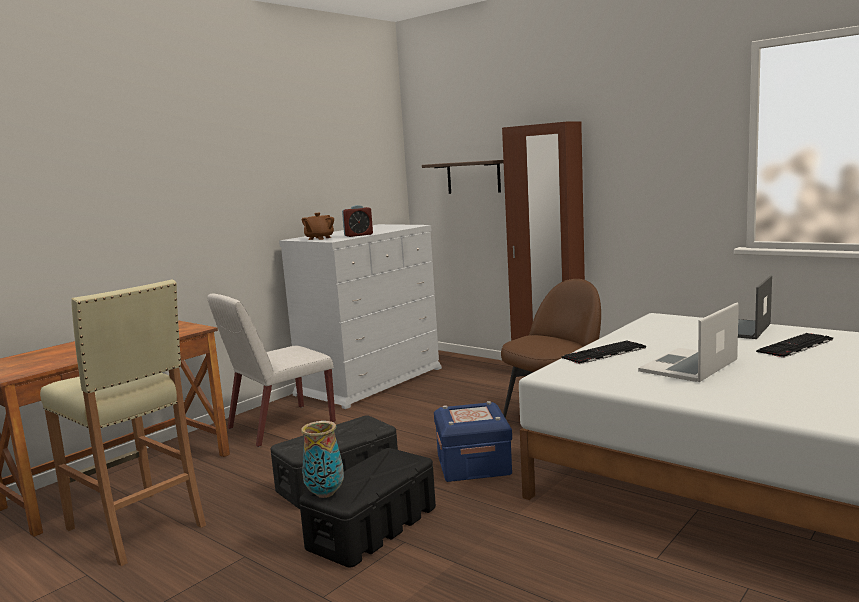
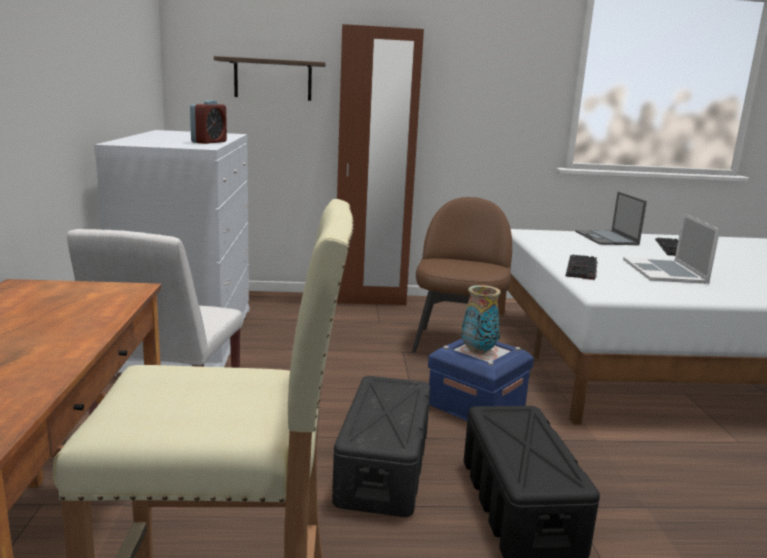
camera: 45 degrees left, 5 degrees up
vase [301,421,344,498] -> vase moved to [461,285,501,354]
brown teapot [302,213,334,240] -> none

